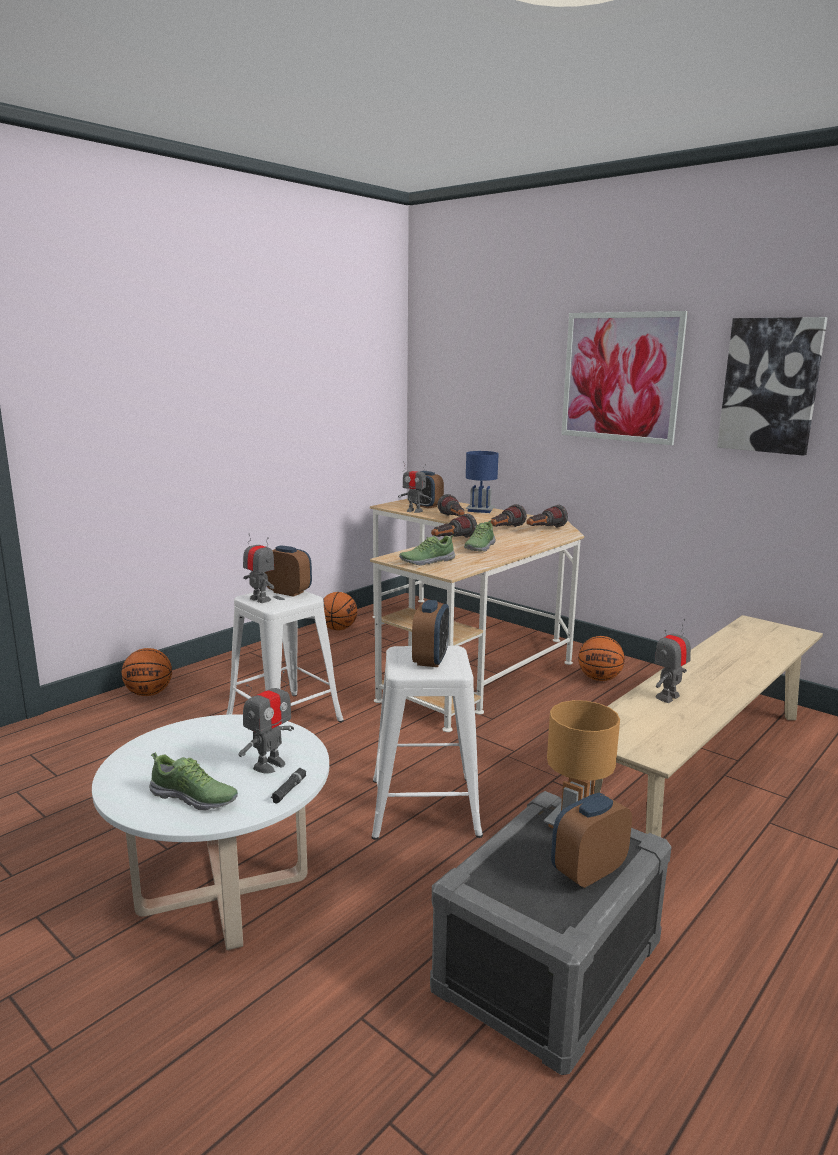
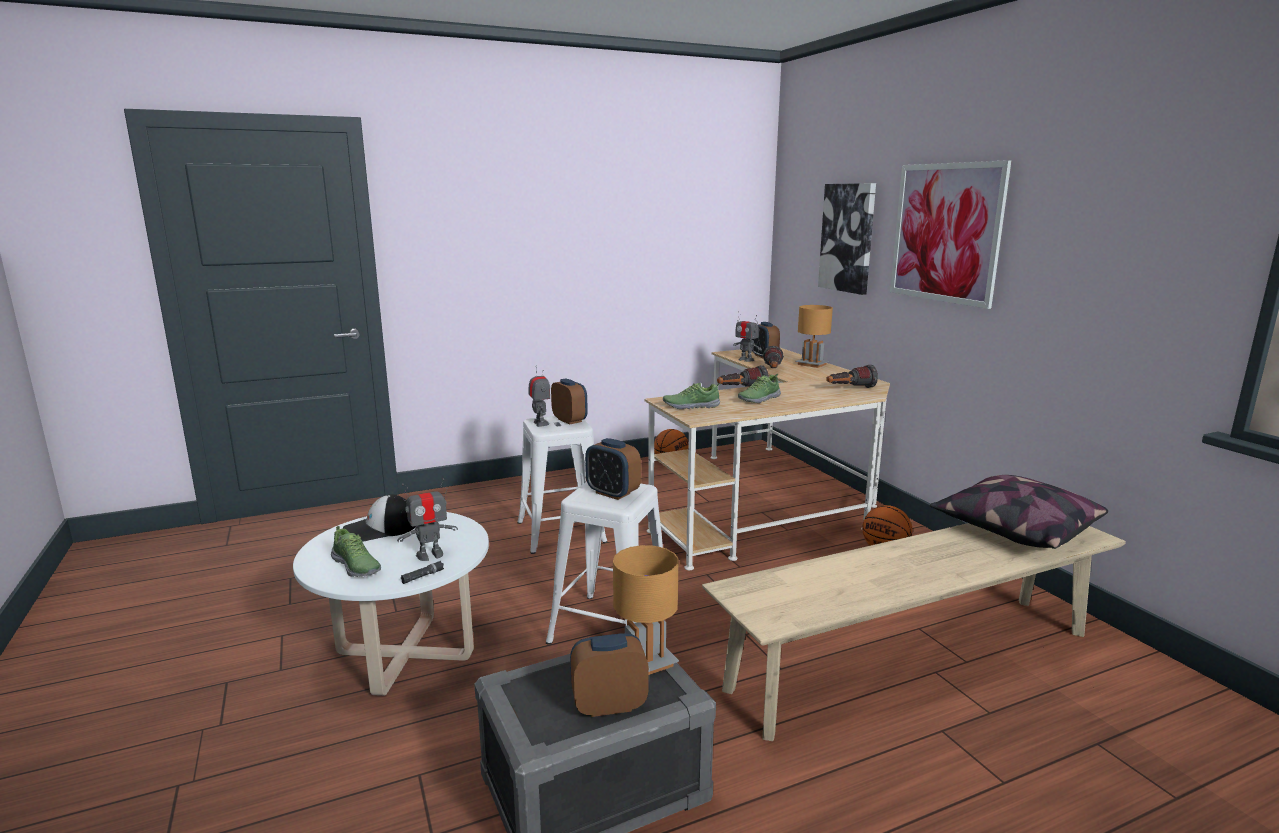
camera: 25 degrees right, 0 degrees up
basketball [122,648,172,696] -> none
alarm clock [412,600,449,667] -> alarm clock turned 90 degrees clockwise [585,438,641,500]
blue table lamp [466,451,498,513] -> brown table lamp [795,305,833,368]
flashlight [490,504,527,527] -> none
toy robot [655,619,691,703] -> none
picture [717,317,828,456] -> picture moved to [818,183,876,295]
none -> cap [343,494,416,542]
none -> pillow [930,475,1108,549]

